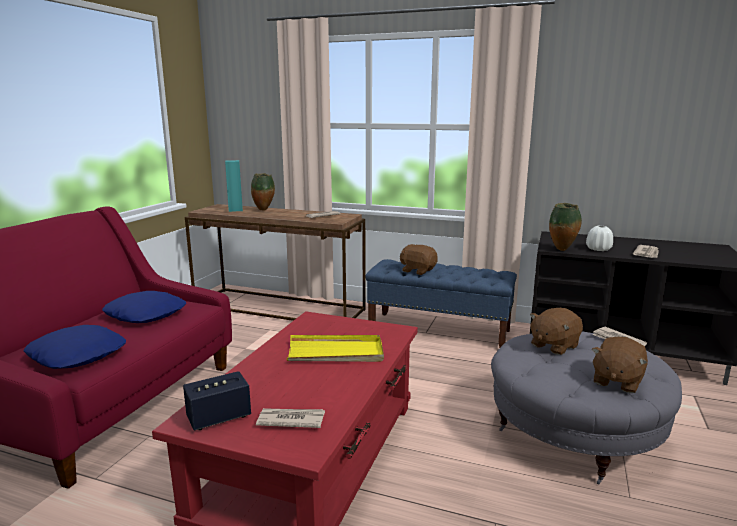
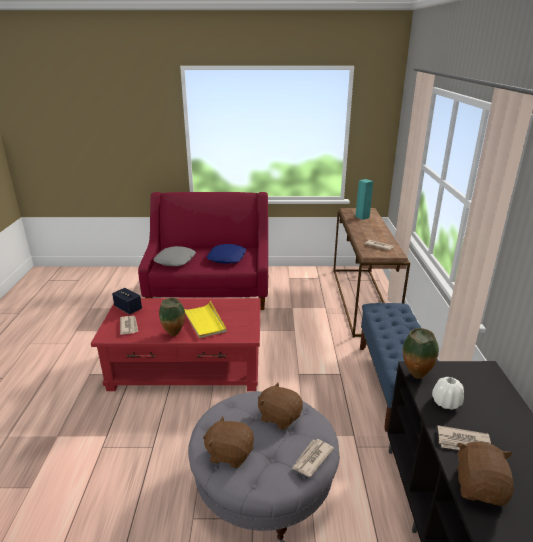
camera: 70 degrees right, 10 degrees up
blue pillow [24,325,126,369] -> grey pillow [153,246,196,266]
vase [251,173,275,211] -> vase moved to [159,298,185,336]
brown plush toy [400,244,438,275] -> brown plush toy moved to [457,442,514,506]

